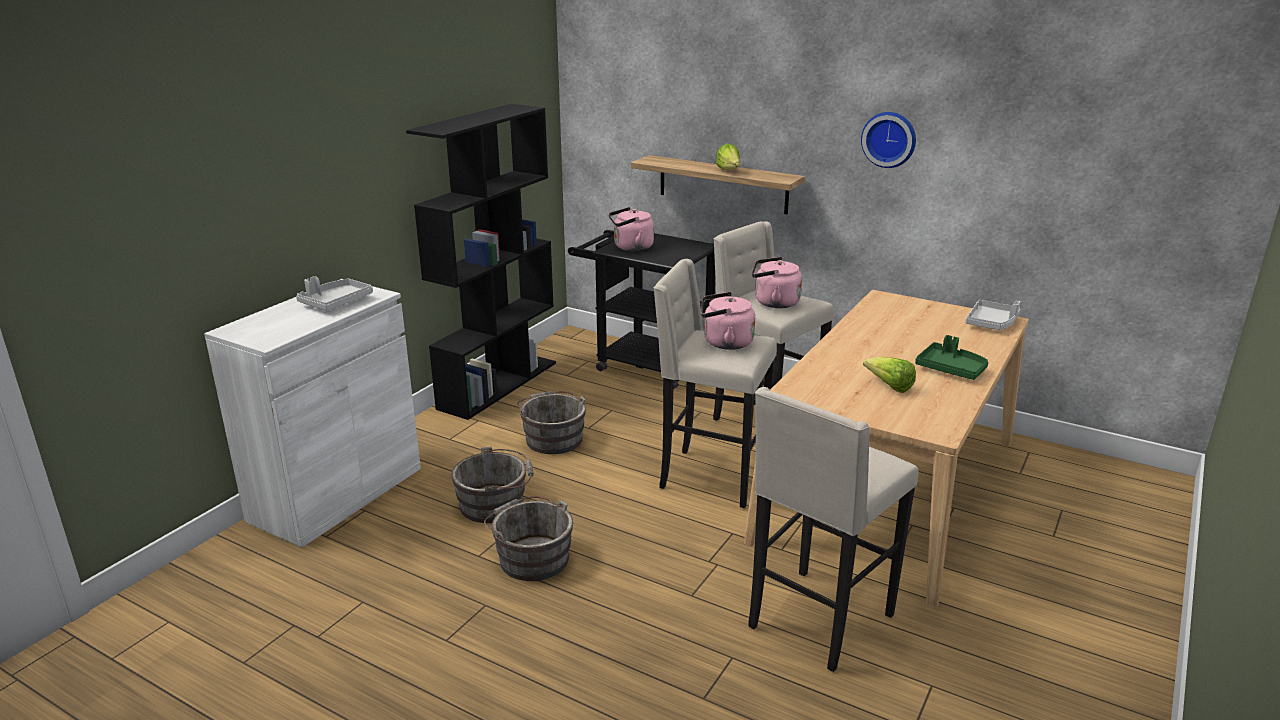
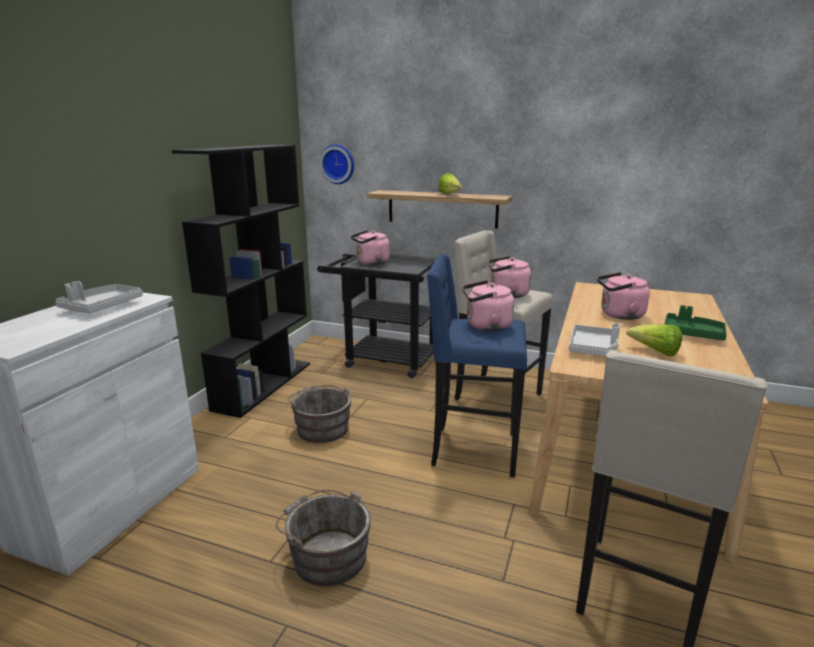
camera: 10 degrees left, 5 degrees down
grey bucket [451,447,534,523] -> none
beige stool [654,259,777,508] -> blue stool [427,254,527,477]
wall clock [861,112,916,168] -> wall clock moved to [320,144,354,184]
grey tray [965,300,1020,330] -> grey tray moved to [569,323,620,356]
none -> pink kettle [597,272,650,320]

